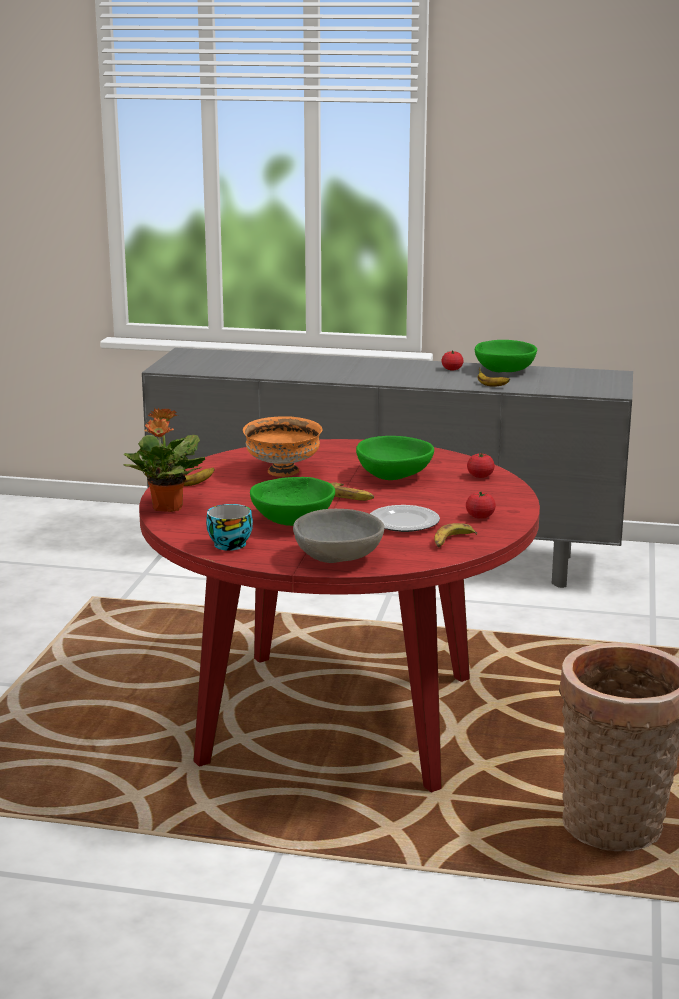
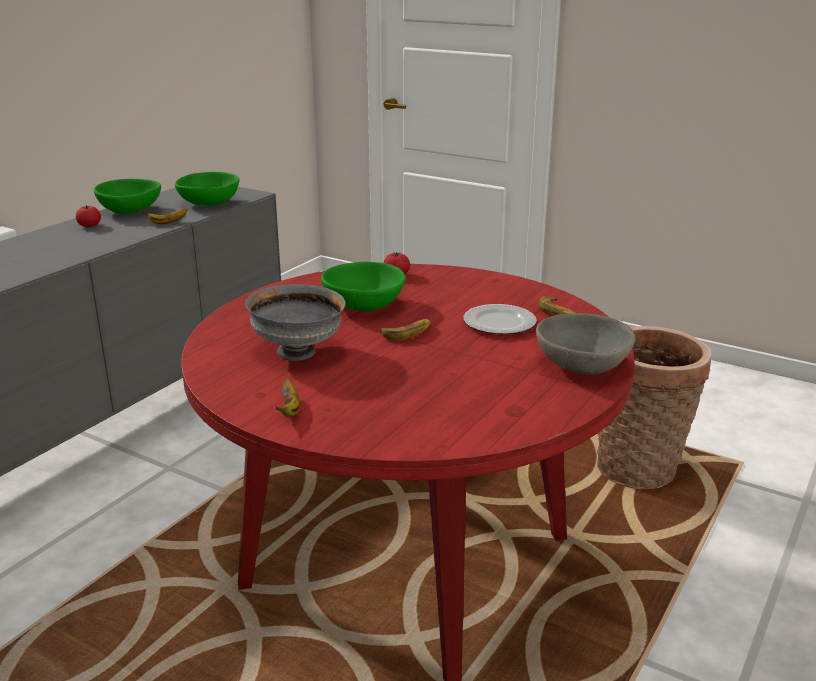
camera: 70 degrees left, 5 degrees up
potted plant [124,408,205,512] -> none
cup [206,504,253,551] -> none
orange bowl [243,416,322,477] -> grey bowl [245,284,345,361]
green bowl [250,477,335,526] -> green bowl moved to [175,172,239,205]
tomato [466,492,496,519] -> none

